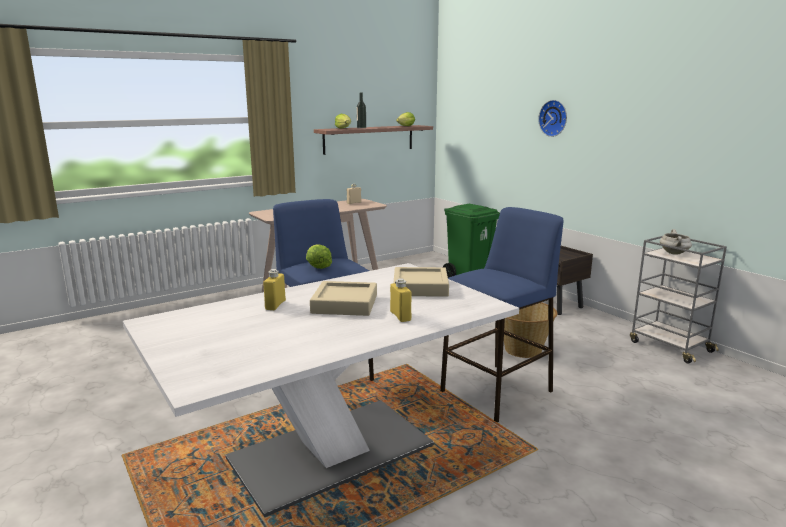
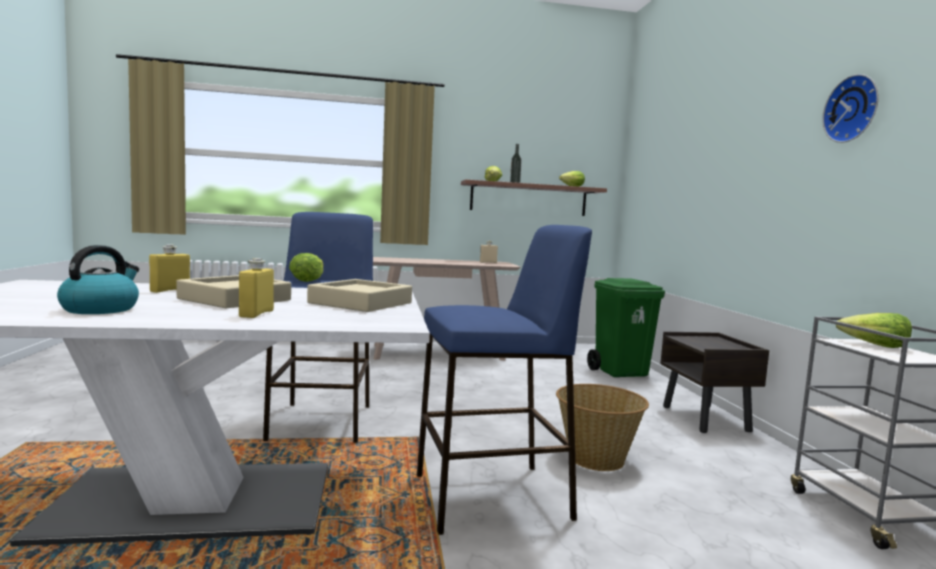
camera: 25 degrees right, 10 degrees down
wall clock [538,100,567,137] -> wall clock moved to [822,74,879,143]
white cooking pot [660,229,692,255] -> lettuce [836,313,912,348]
none -> kettle [57,245,139,314]

